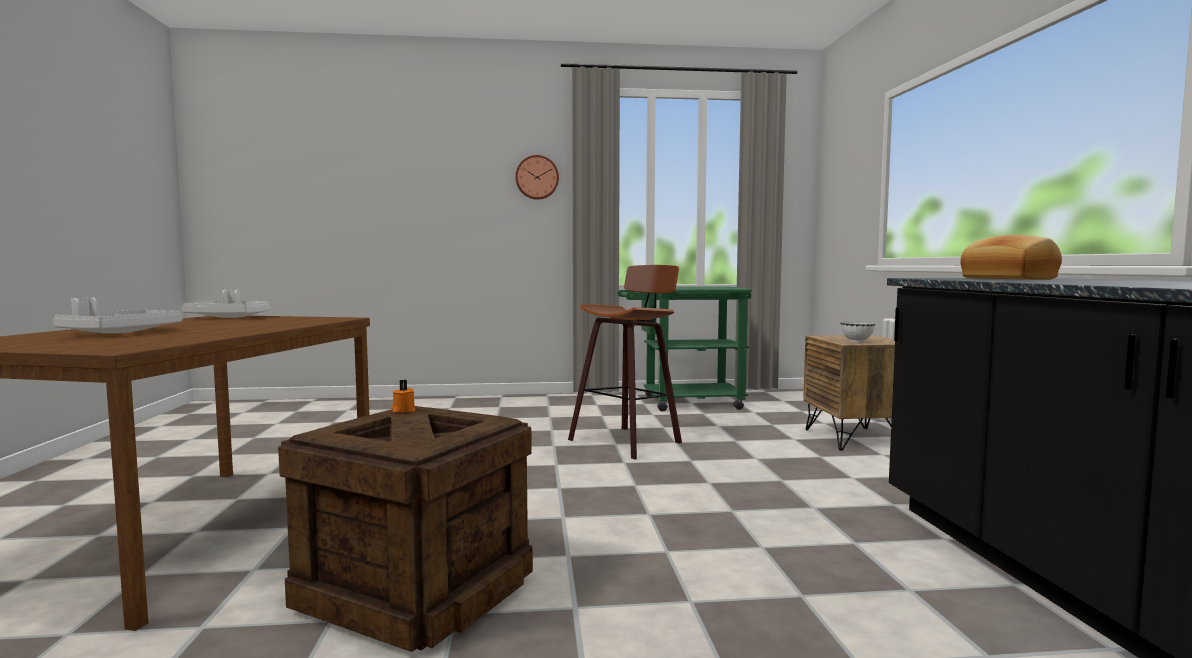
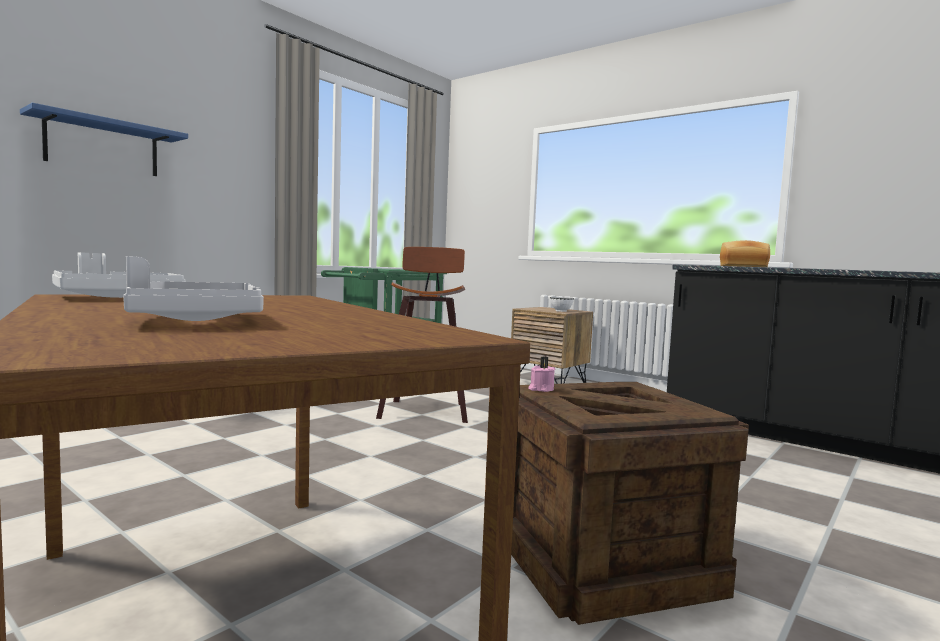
camera: 45 degrees left, 0 degrees up
orange candle [391,380,415,413] -> pink candle [528,356,555,392]
wall clock [515,155,559,200] -> none
none -> blue shelf [20,103,188,176]

